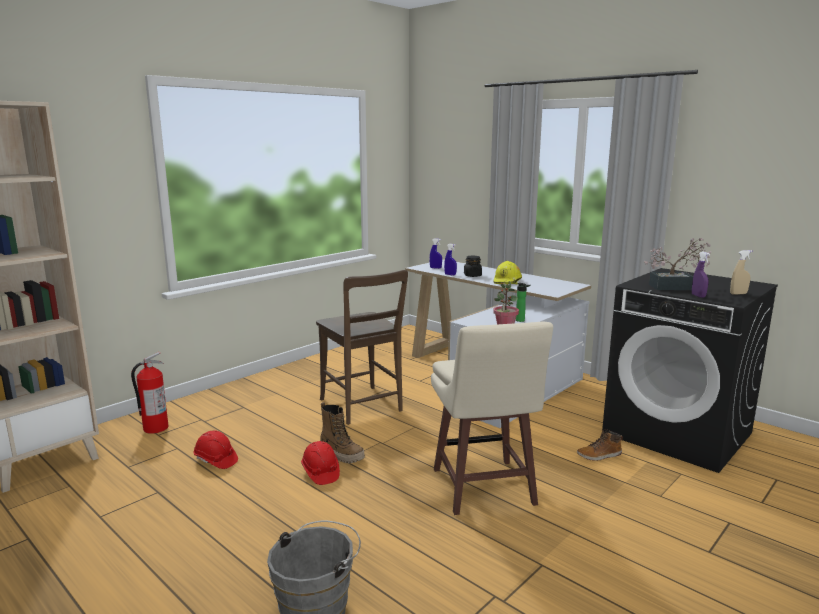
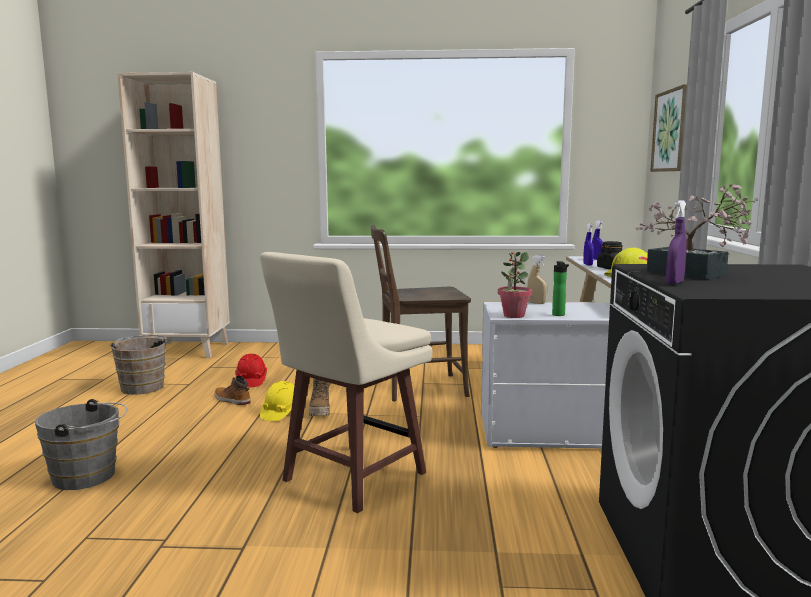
camera: 50 degrees right, 5 degrees down
fire extinguisher [131,352,168,434] -> none
red hard hat [301,441,340,485] -> yellow hard hat [260,381,294,421]
brown chair [316,270,408,425] -> brown chair turned 60 degrees clockwise [371,225,471,402]
boot [577,429,623,461] -> boot moved to [215,375,251,405]
beige spray bottle [730,250,752,295] -> beige spray bottle moved to [527,255,547,304]
none -> brown bucket [110,335,170,395]
none -> picture [650,84,687,172]

